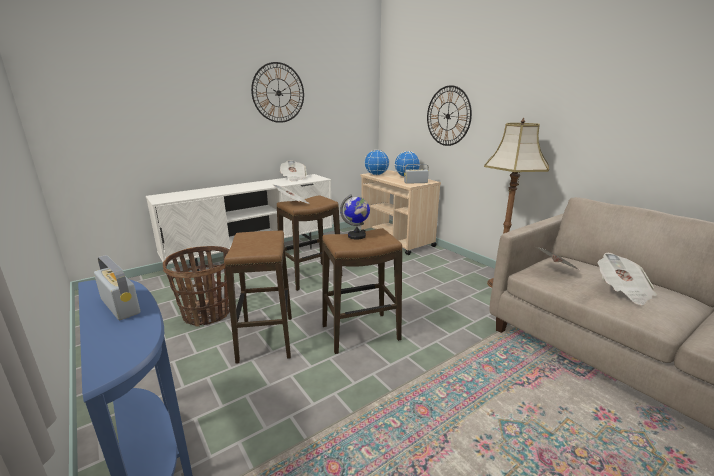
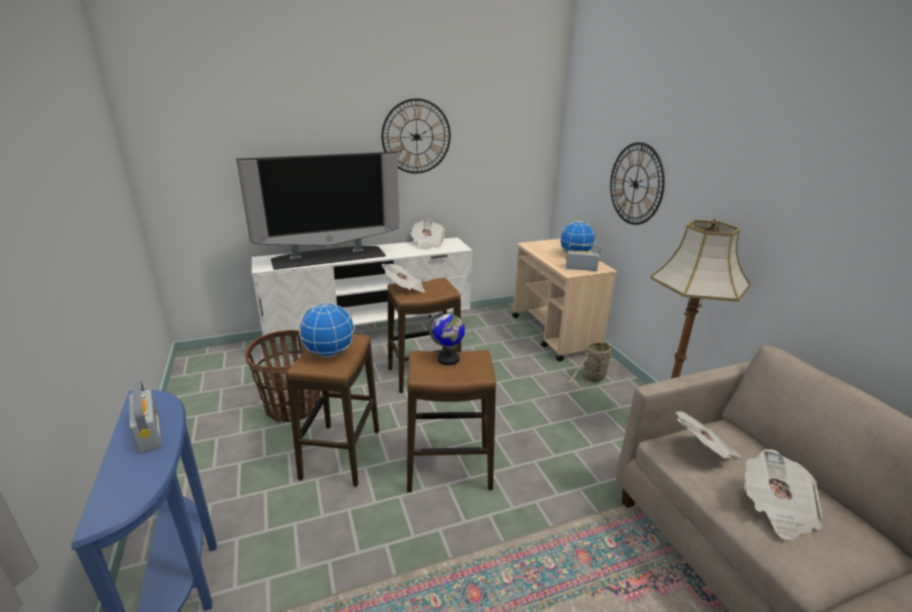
camera: 15 degrees right, 5 degrees up
globe [364,150,389,175] -> globe moved to [299,303,355,357]
none -> television [236,152,400,270]
none -> basket [568,342,612,389]

